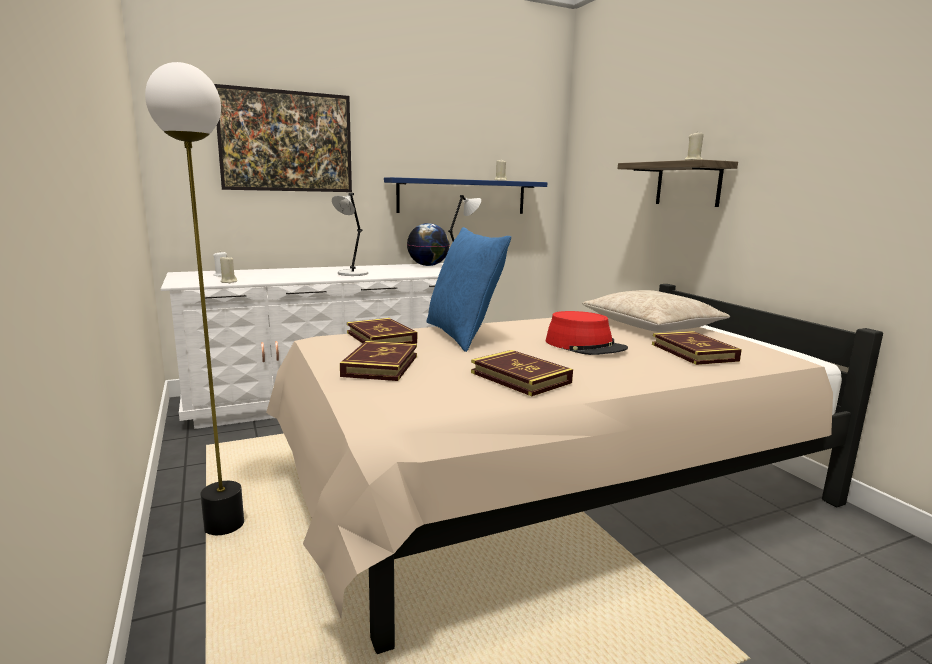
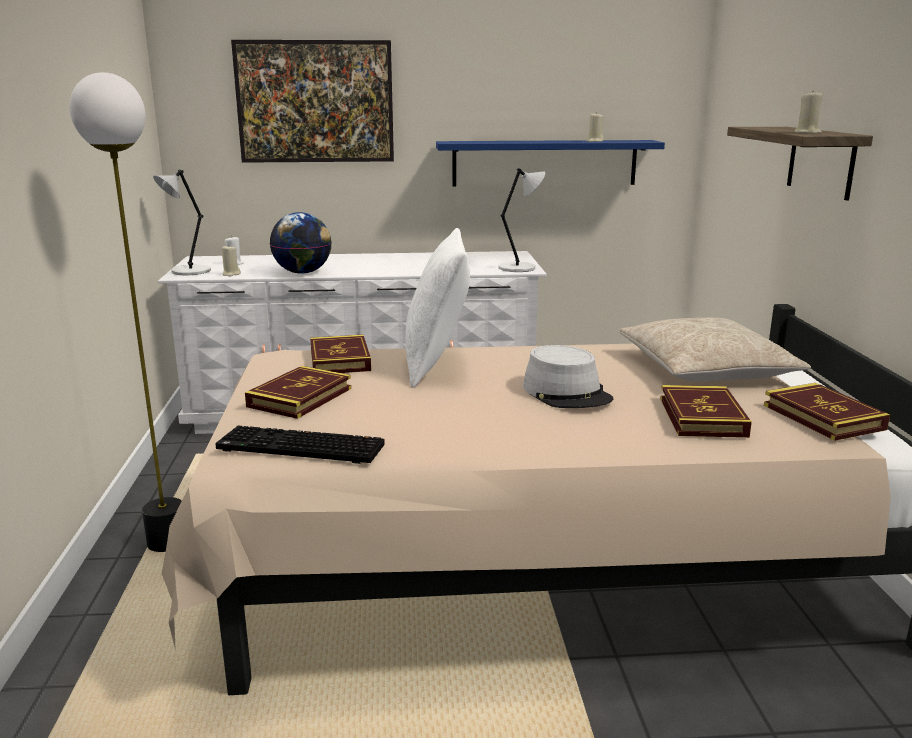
camera: 20 degrees right, 5 degrees up
grey table lamp [332,193,368,276] -> grey table lamp moved to [153,170,211,275]
globe [407,223,450,266] -> globe moved to [270,212,332,274]
blue pillow [427,227,511,352] -> white pillow [405,228,470,388]
book [471,350,573,396] -> book moved to [764,383,890,441]
red hat [546,311,628,355] -> grey hat [523,345,613,408]
none -> keyboard [215,426,385,464]

